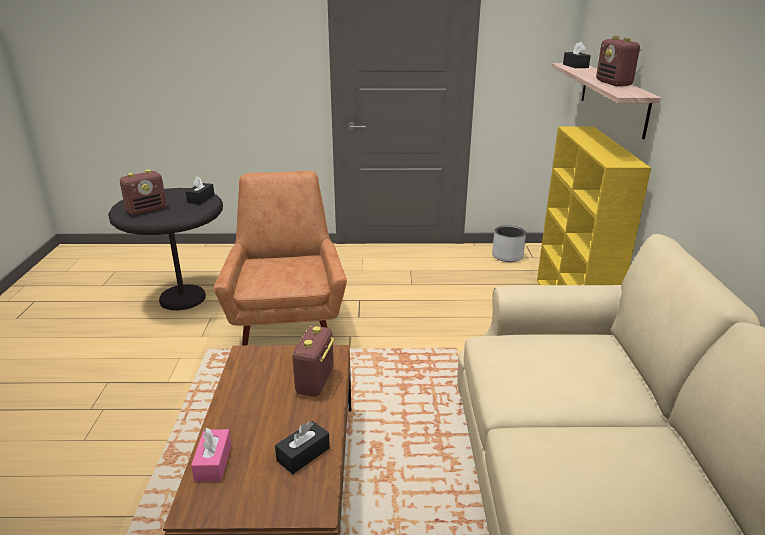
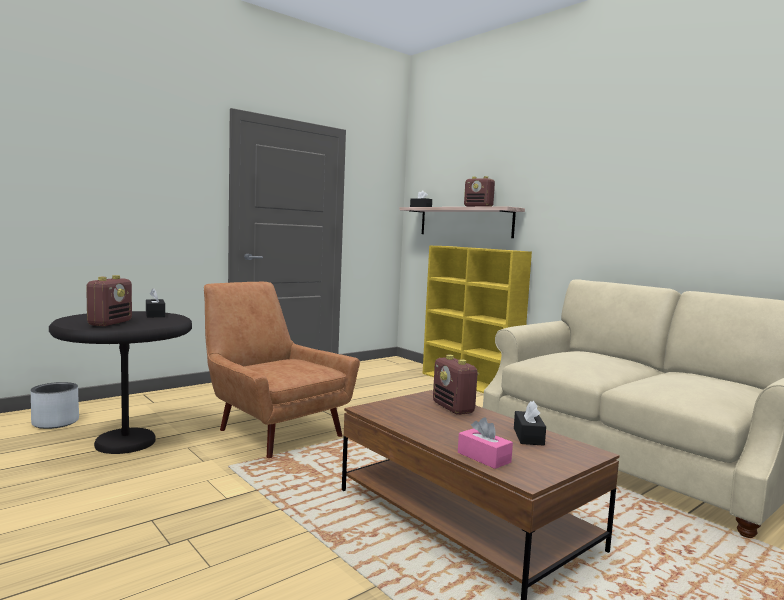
camera: 40 degrees left, 20 degrees down
grey planter [492,225,526,262] -> grey planter moved to [31,382,79,429]

